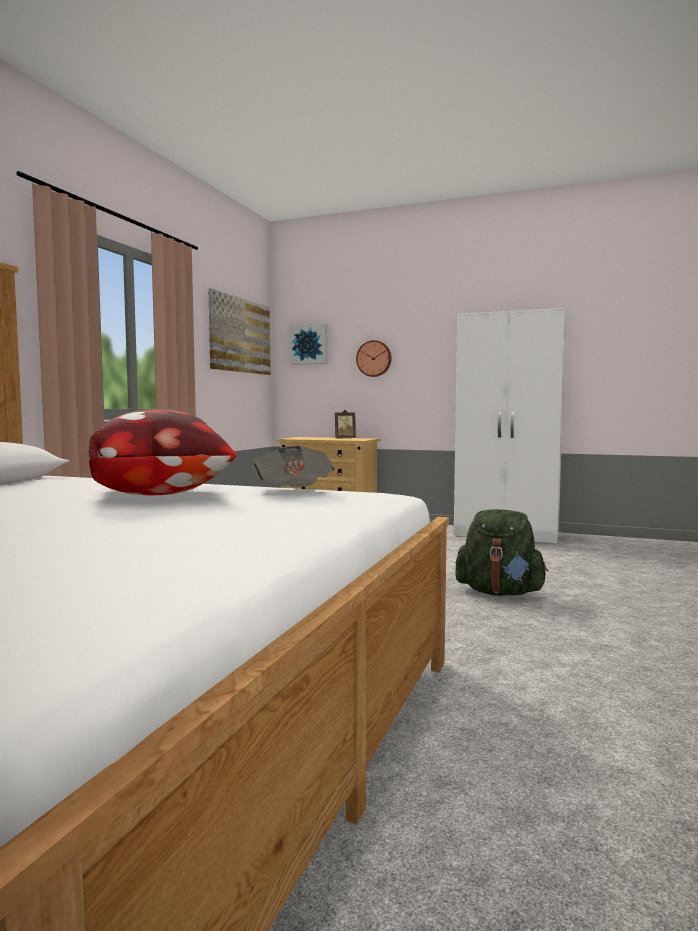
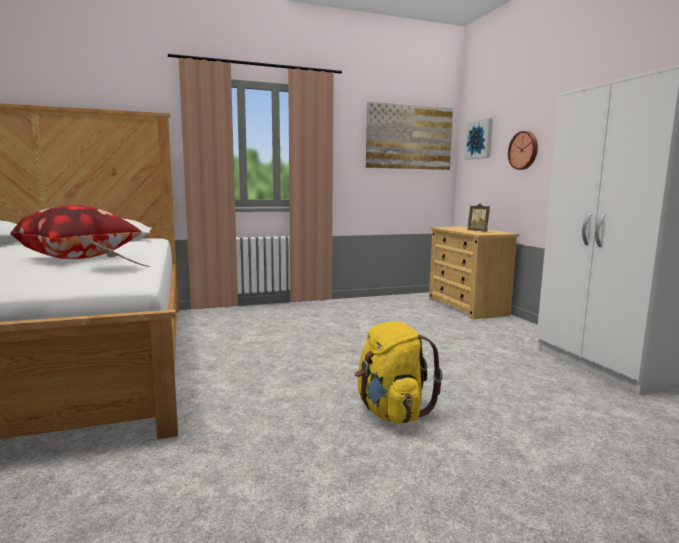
camera: 50 degrees right, 5 degrees up
green backpack [455,509,548,596] -> yellow backpack [355,322,443,424]

